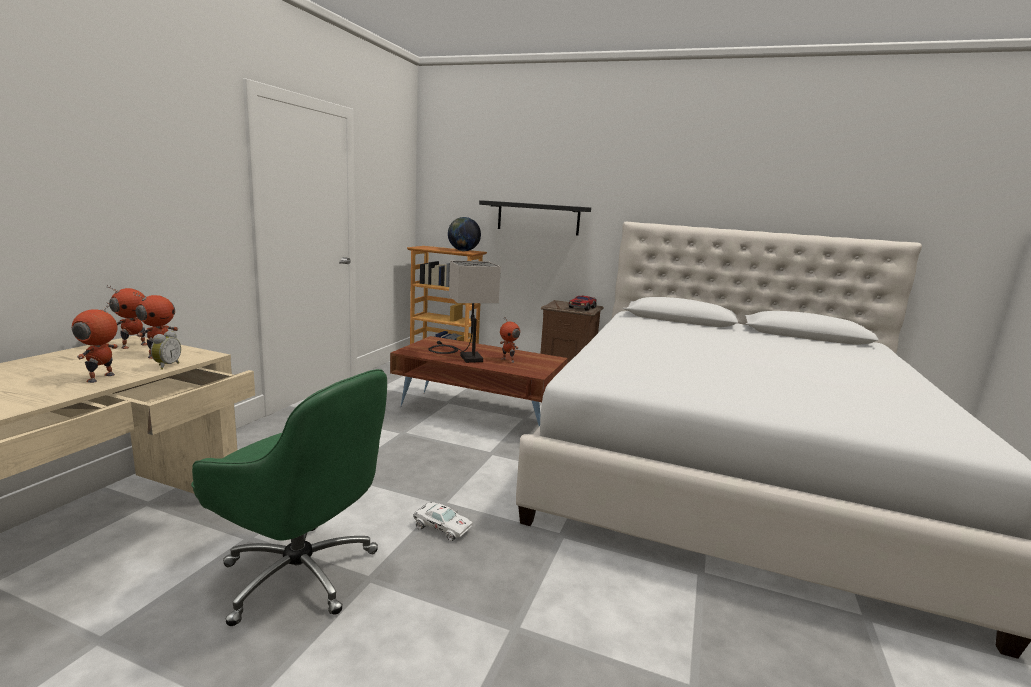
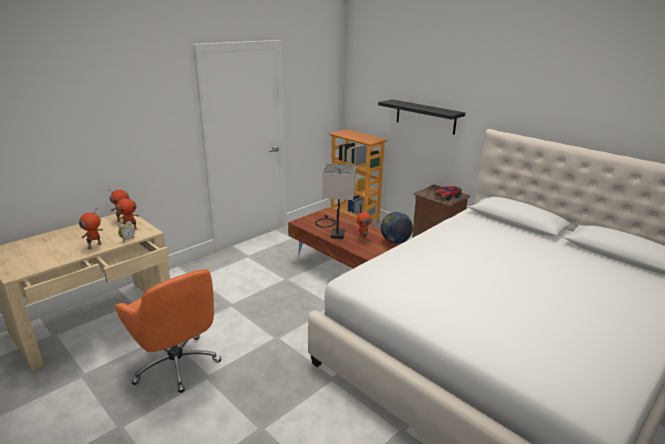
camera: 25 degrees right, 10 degrees up
green office chair [191,369,387,626] -> orange office chair [115,269,221,393]
white toy car [413,502,473,541] -> none
globe [448,217,481,251] -> globe moved to [381,212,413,244]

